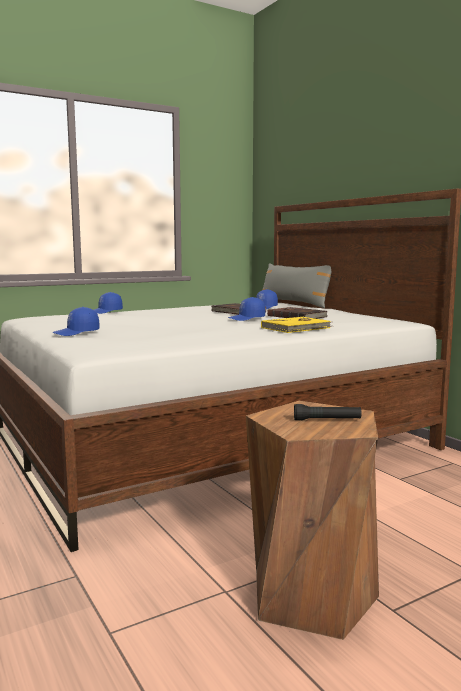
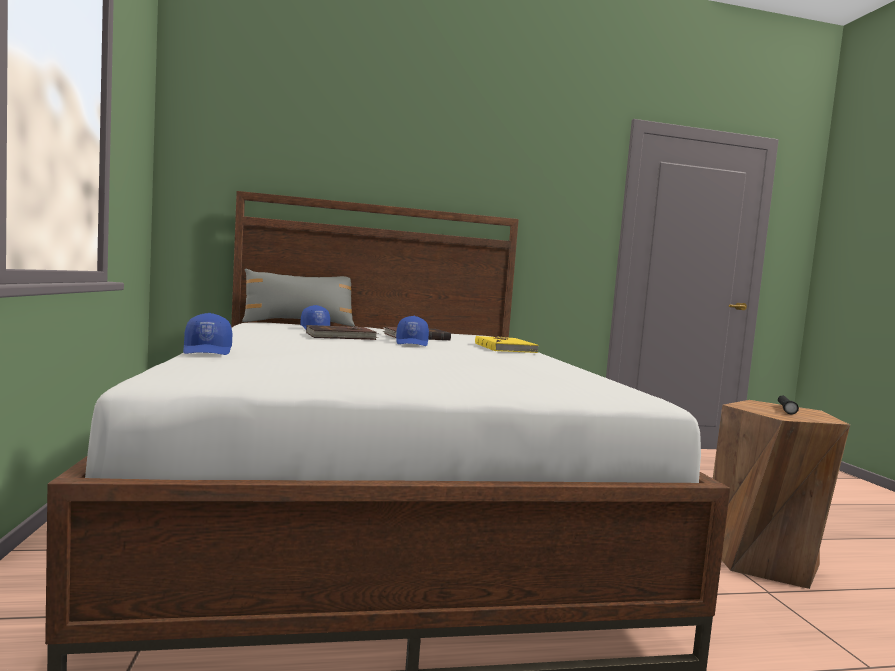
camera: 70 degrees left, 5 degrees down
blue cap [53,307,99,336] -> none

